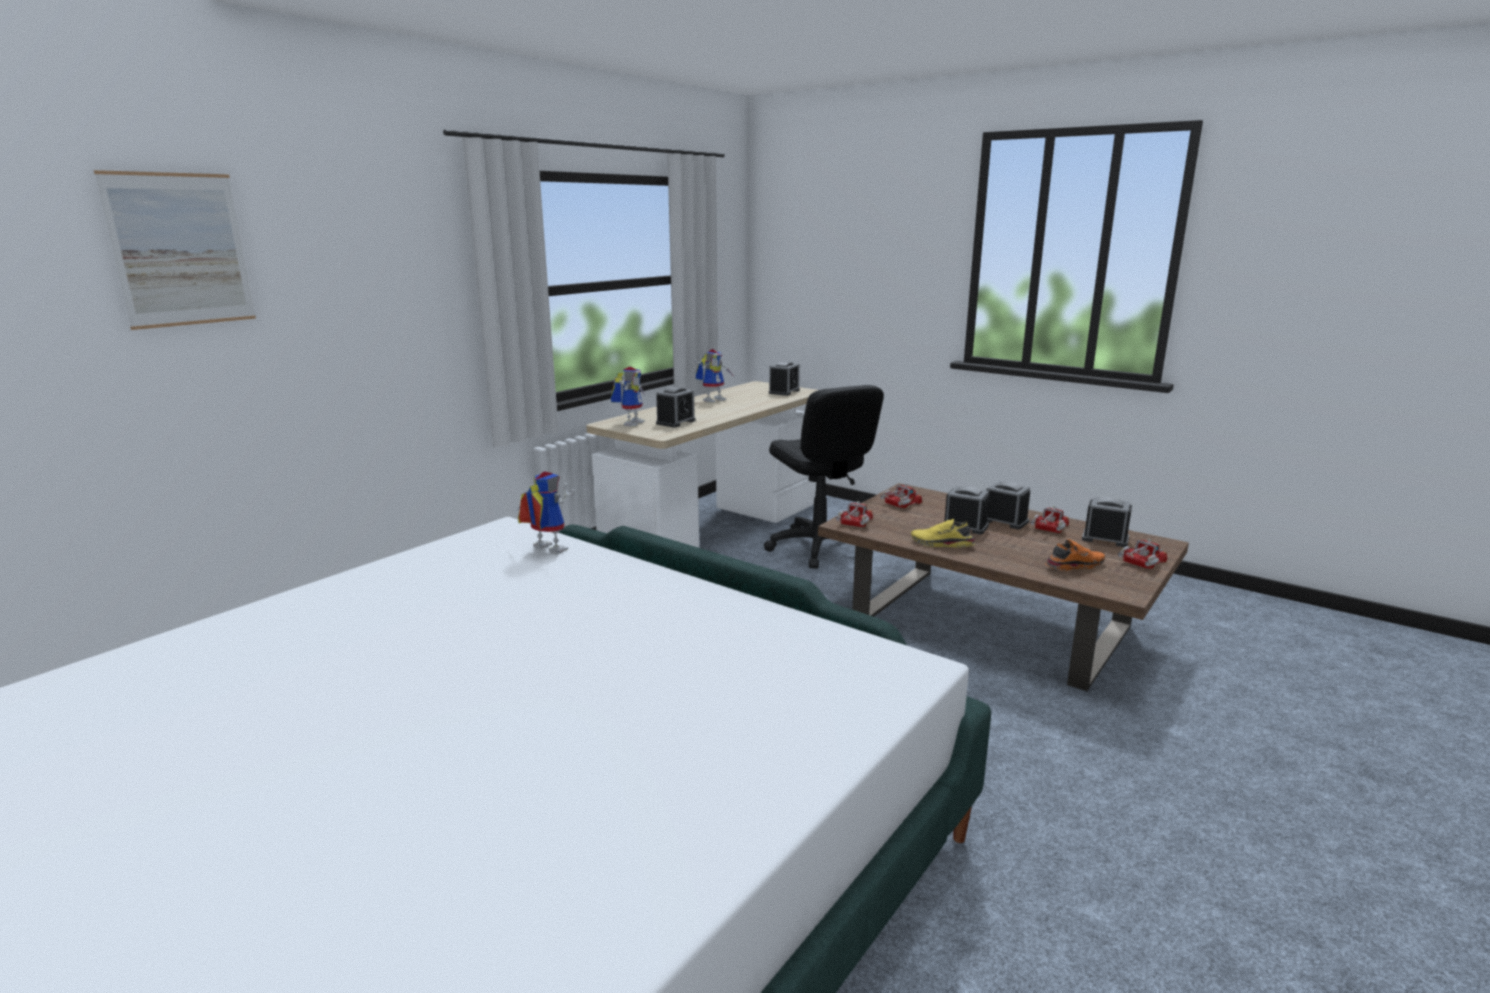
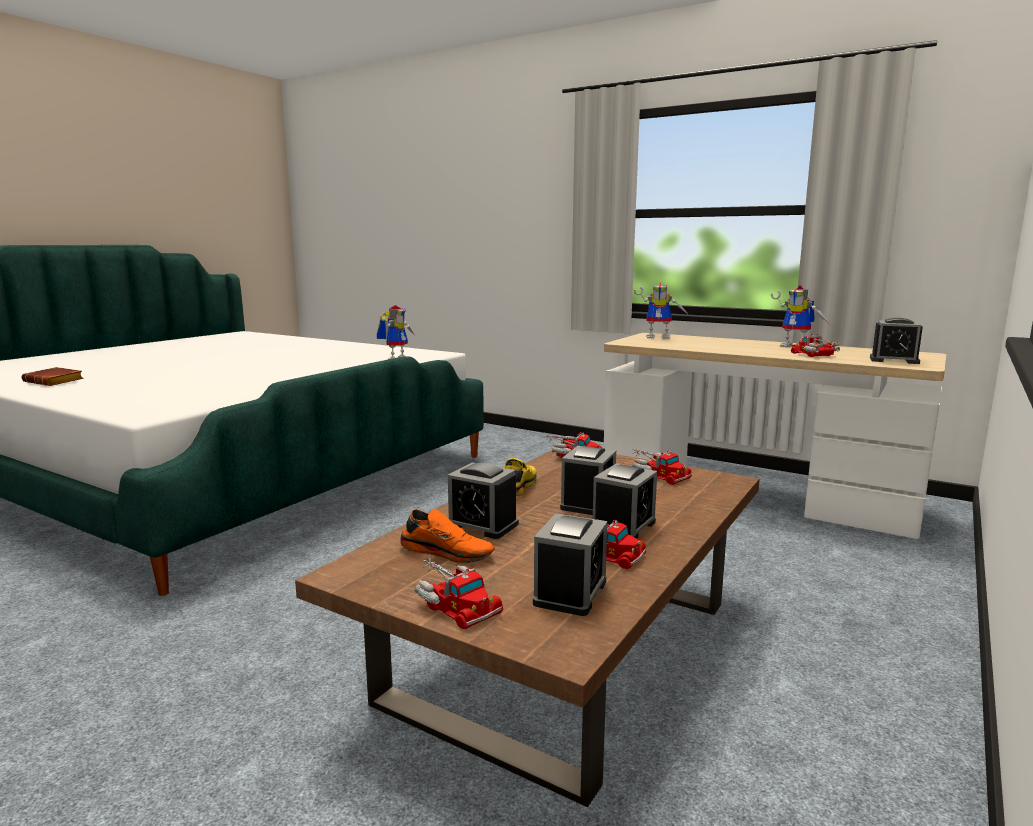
camera: 85 degrees right, 5 degrees down
picture [94,170,256,330] -> none
alarm clock [656,387,696,427] -> alarm clock moved to [448,463,519,539]
black office chair [764,385,884,569] -> none
orange shoe [1045,539,1105,571] -> orange shoe turned 45 degrees counterclockwise [399,509,495,563]
none -> brown book [22,367,84,386]
none -> toy truck [791,333,840,357]

